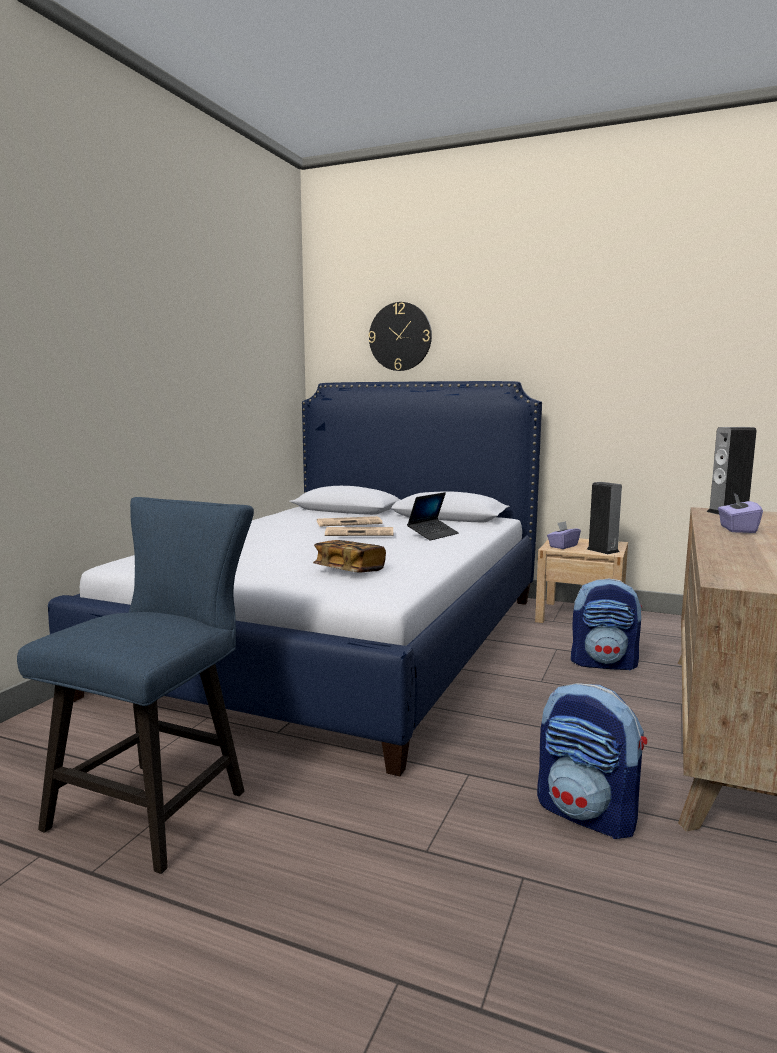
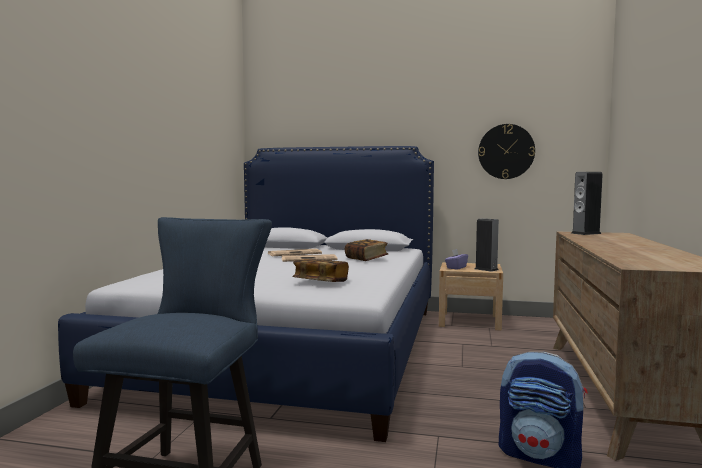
camera: 10 degrees left, 5 degrees down
wall clock [369,302,432,371] -> wall clock moved to [478,124,535,179]
laptop [407,492,459,541] -> book [345,239,388,261]
backpack [571,579,642,671] -> none
purple tissue box [718,492,763,533] -> none

